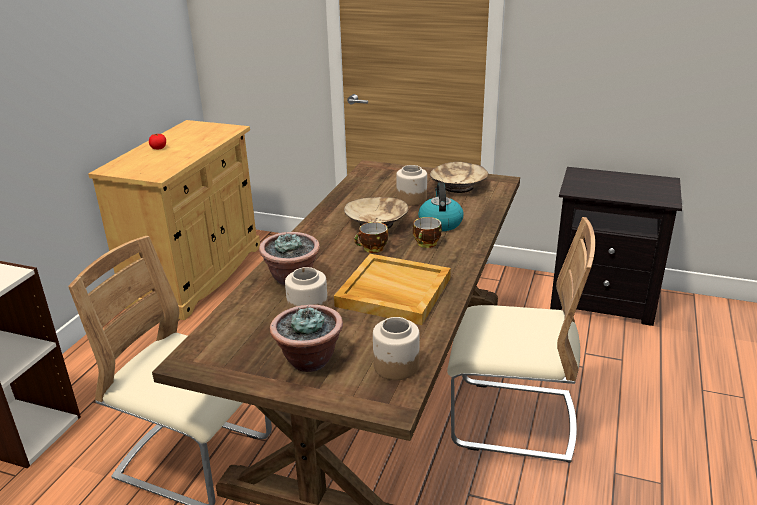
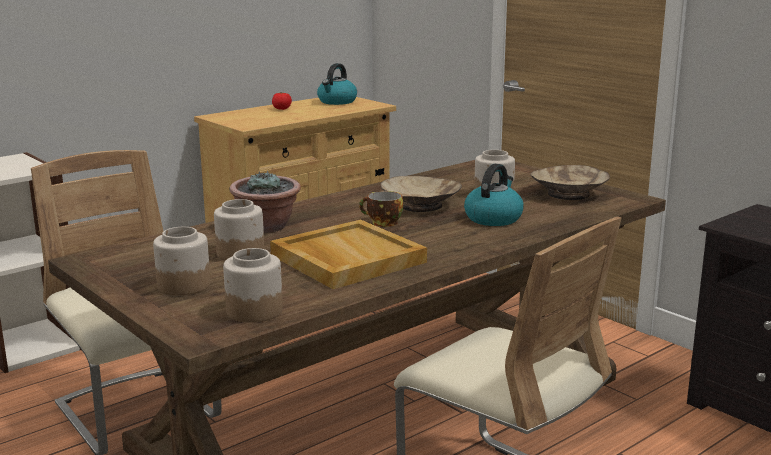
camera: 30 degrees right, 10 degrees down
potted plant [270,305,343,372] -> jar [153,227,210,295]
cup [413,217,442,248] -> none
none -> kettle [317,63,357,105]

